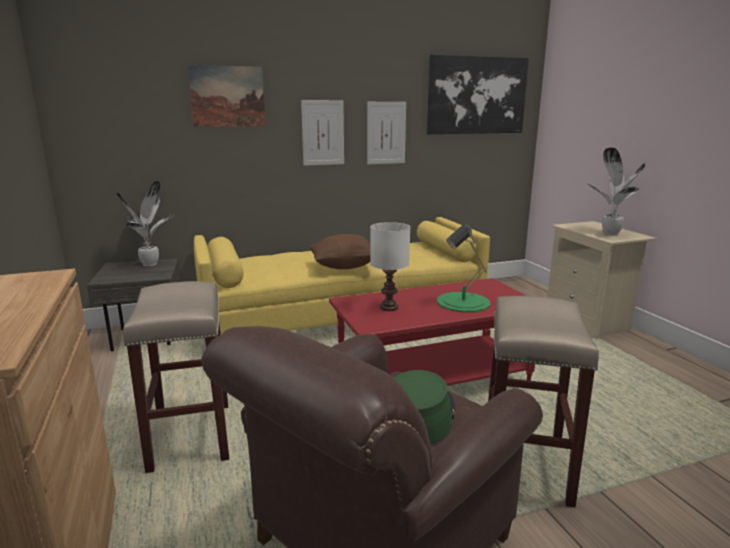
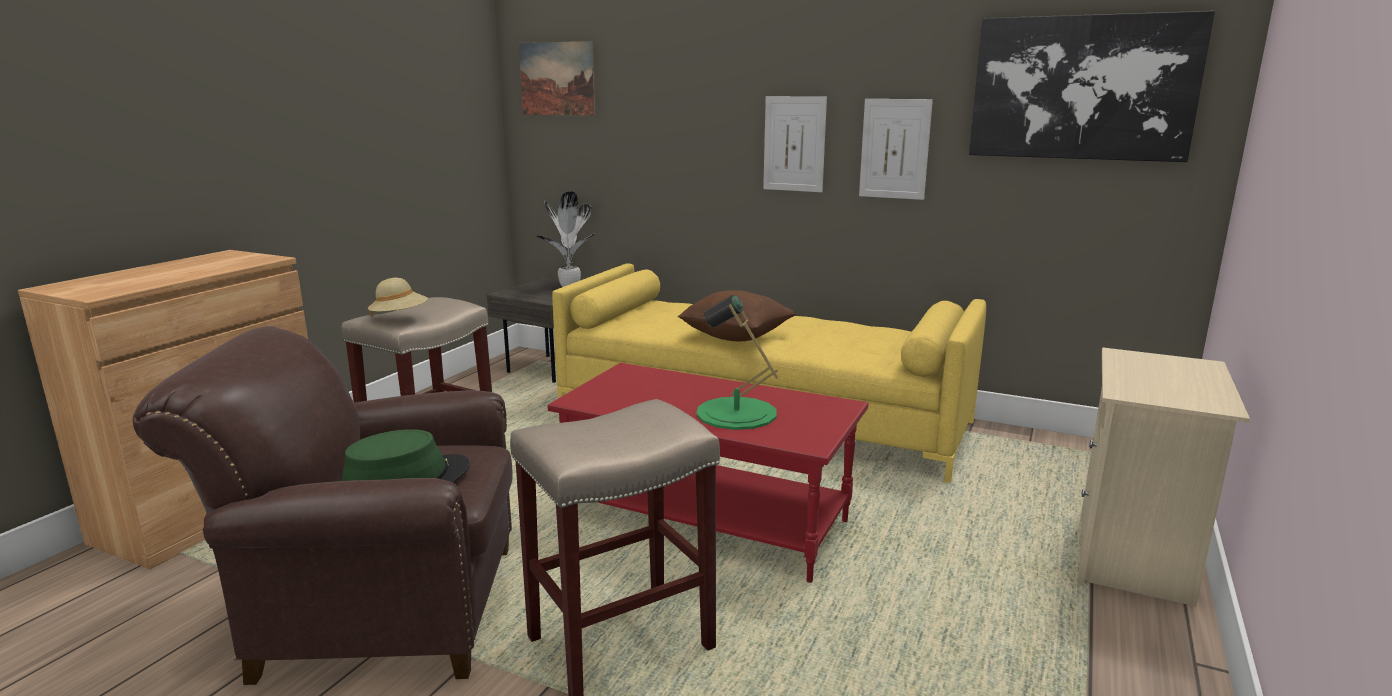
camera: 45 degrees right, 0 degrees up
picture [188,65,266,127] -> picture moved to [519,41,596,116]
white table lamp [370,222,410,311] -> none
potted plant [587,148,645,235] -> none
none -> beige hat [368,278,428,317]

